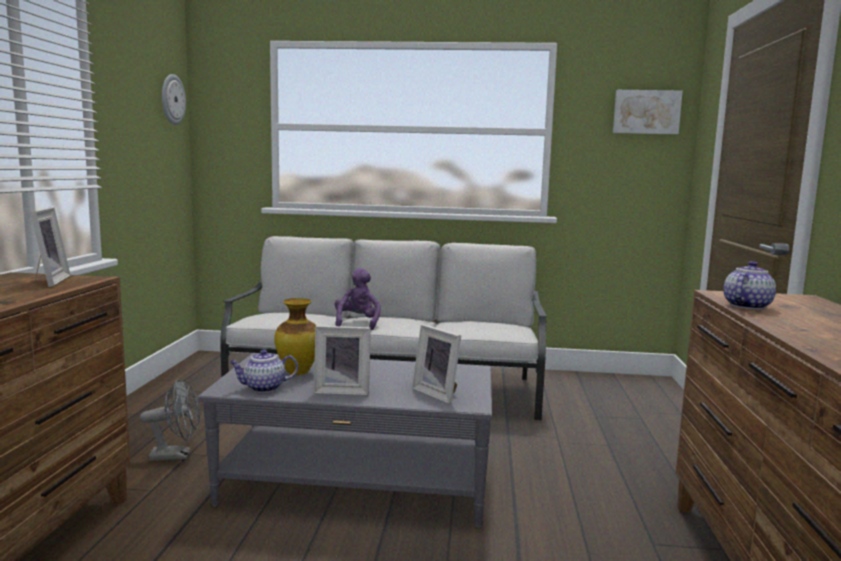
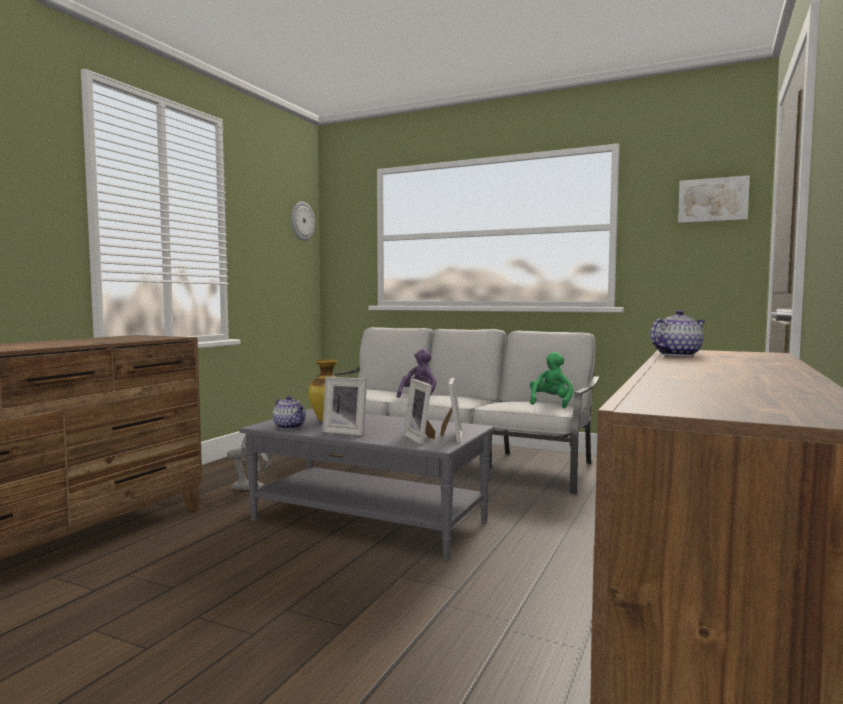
camera: 20 degrees right, 5 degrees down
picture frame [30,207,71,287] -> picture frame moved to [440,377,462,443]
teapot [229,349,298,393] -> teapot turned 135 degrees counterclockwise [273,396,306,429]
none -> green plush toy [530,352,573,408]

